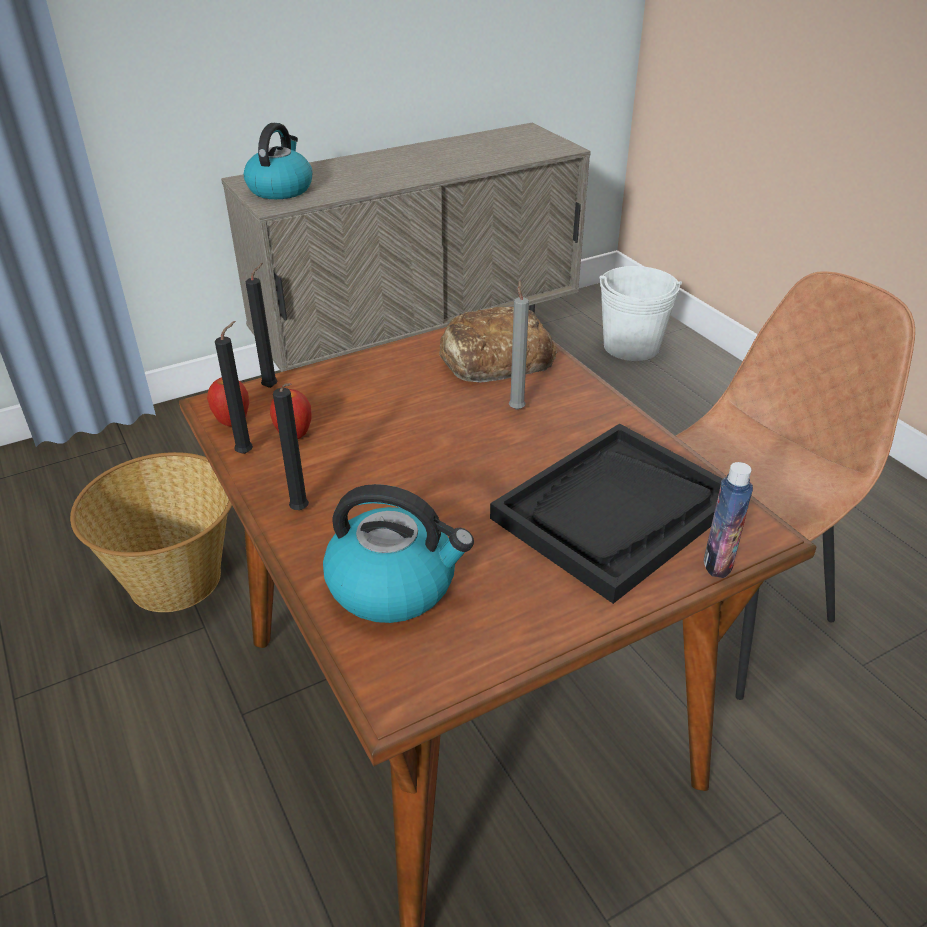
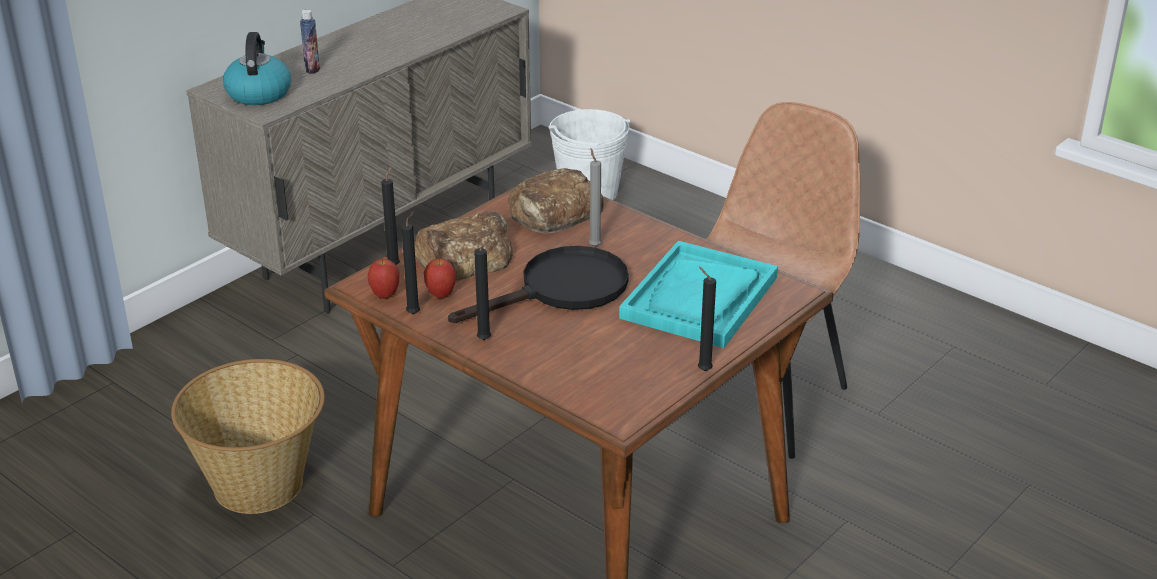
camera: 20 degrees left, 5 degrees down
kettle [323,484,474,623] -> none
black tray [490,423,722,604] -> turquoise tray [619,241,778,348]
bottle [704,462,753,578] -> bottle moved to [300,9,320,74]
none -> bread [414,212,513,280]
none -> black frying pan [448,246,629,323]
none -> black candle [698,266,716,371]

